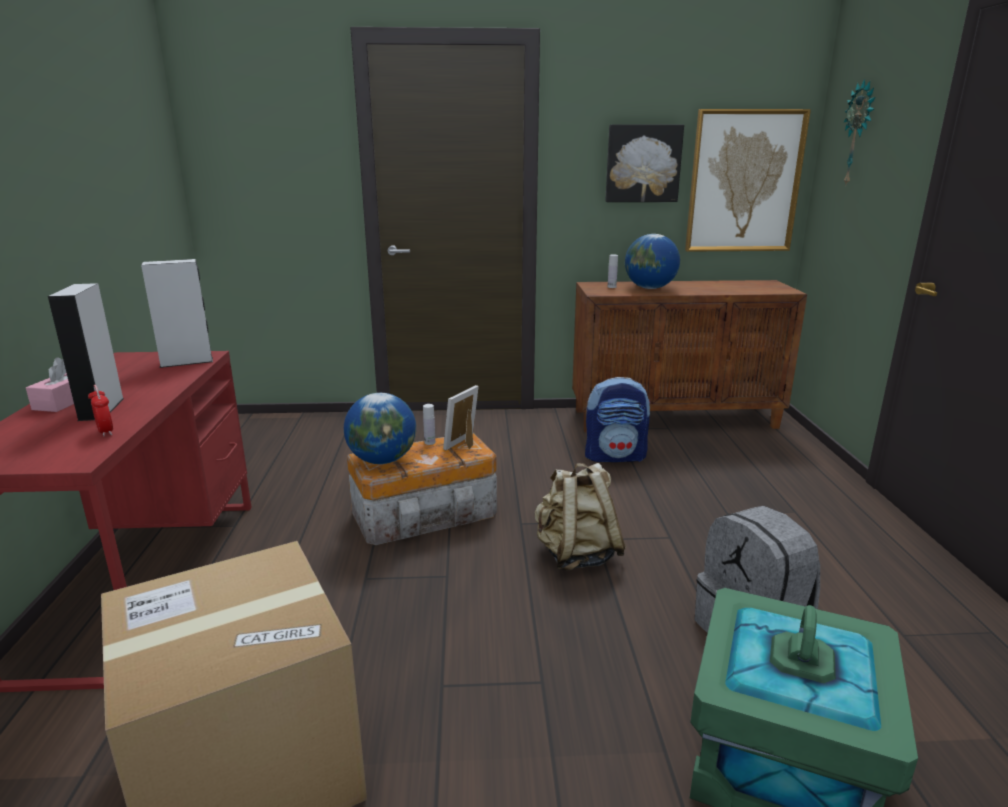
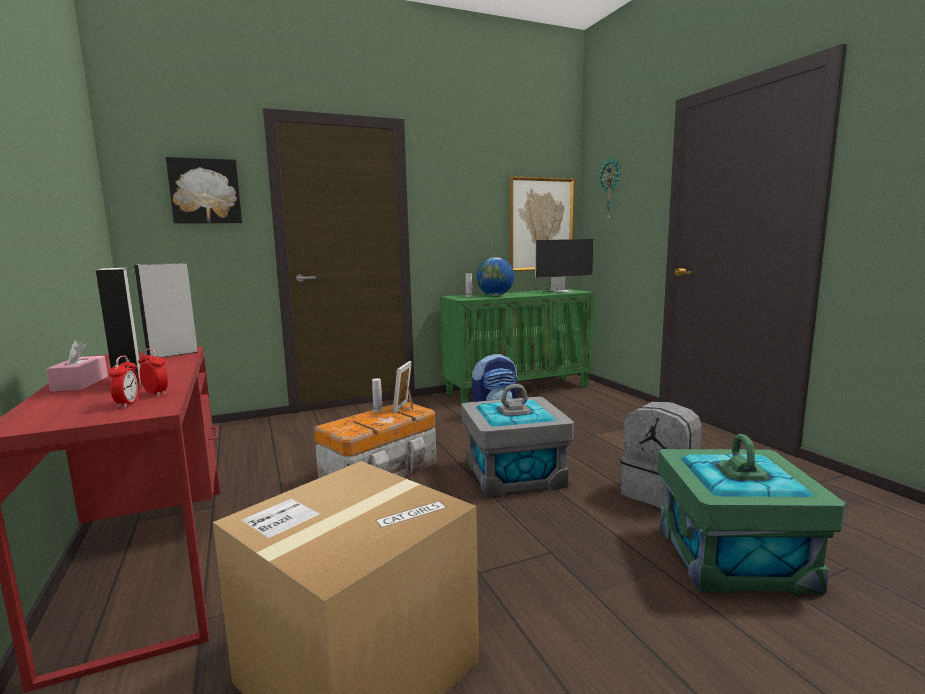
camera: 20 degrees left, 10 degrees down
globe [344,393,416,464] -> none
beige backpack [535,463,626,571] -> grey storage box [461,384,574,497]
brown cabinet [572,280,807,432] -> green cabinet [440,289,595,404]
picture [605,124,684,202] -> picture moved to [166,157,242,223]
none -> alarm clock [109,356,140,408]
none -> monitor [518,239,593,293]

